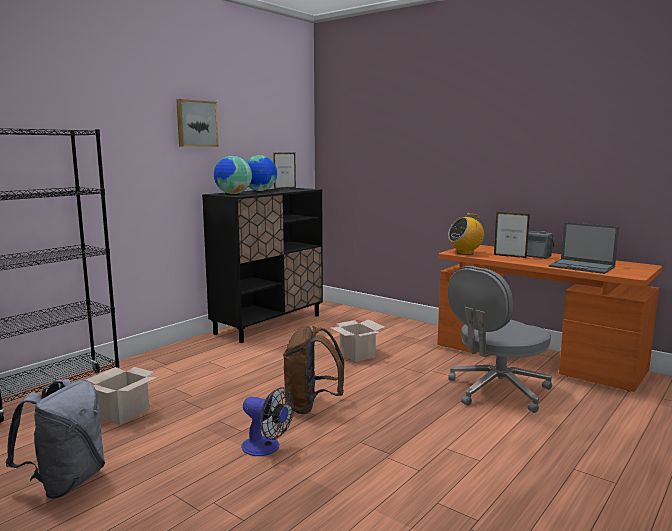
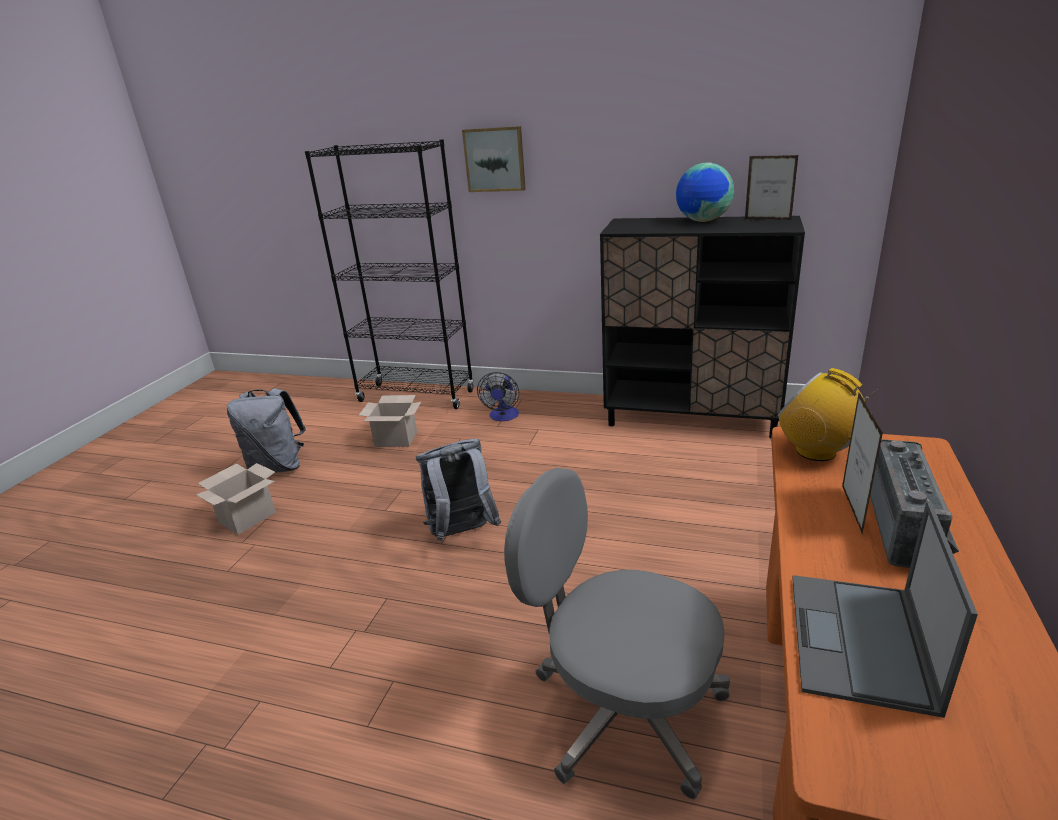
camera: 70 degrees right, 15 degrees up
picture [176,99,219,147] -> picture moved to [462,126,526,192]
globe [214,156,252,194] -> none
fan [241,387,294,456] -> fan moved to [477,372,519,421]
brown backpack [283,326,344,414] -> grey backpack [416,439,501,541]
cardboard box [330,320,385,362] -> cardboard box moved to [196,463,276,535]

